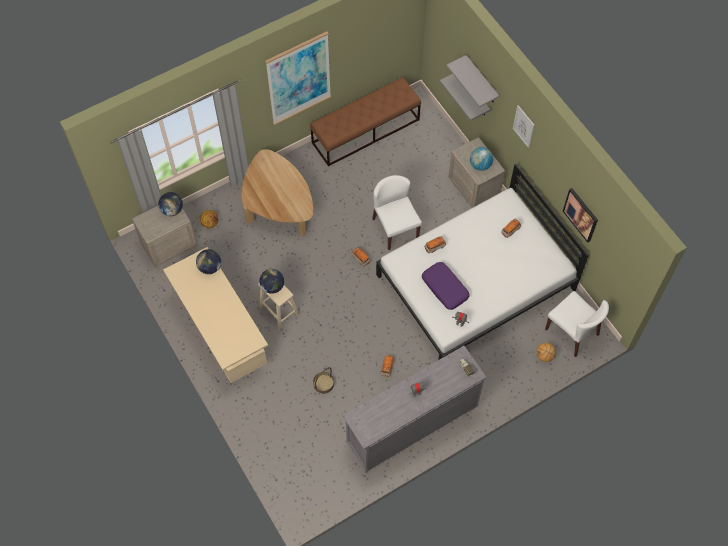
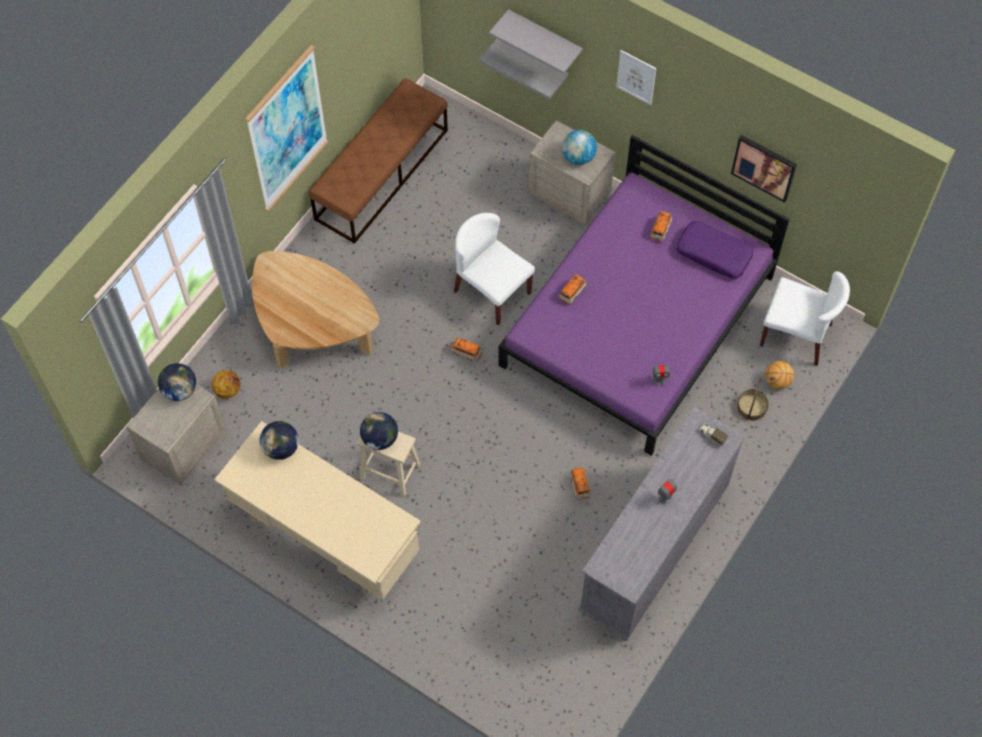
camera: 25 degrees left, 0 degrees up
basket [313,367,334,394] -> basket moved to [737,378,769,421]
white bed [376,164,589,360] -> purple bed [498,135,790,456]
purple pillow [422,262,470,310] -> purple pillow moved to [676,221,753,279]

